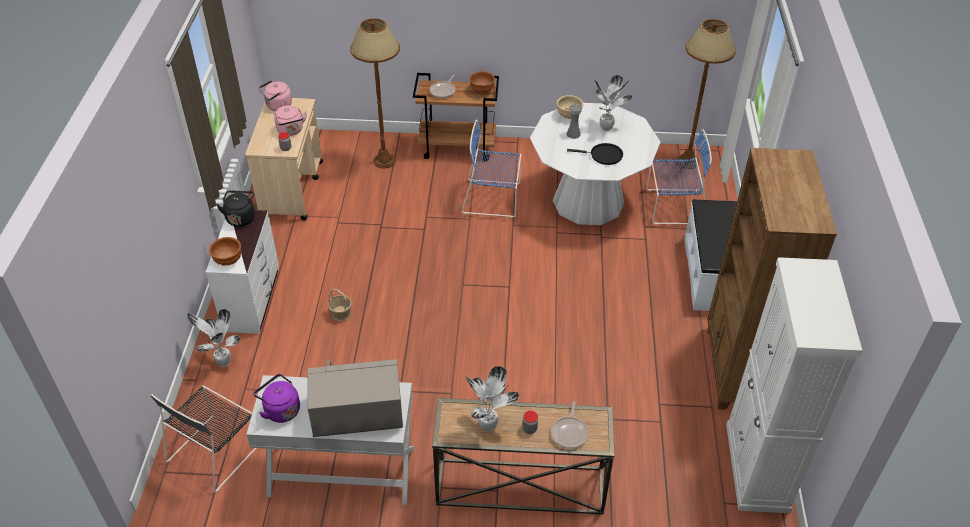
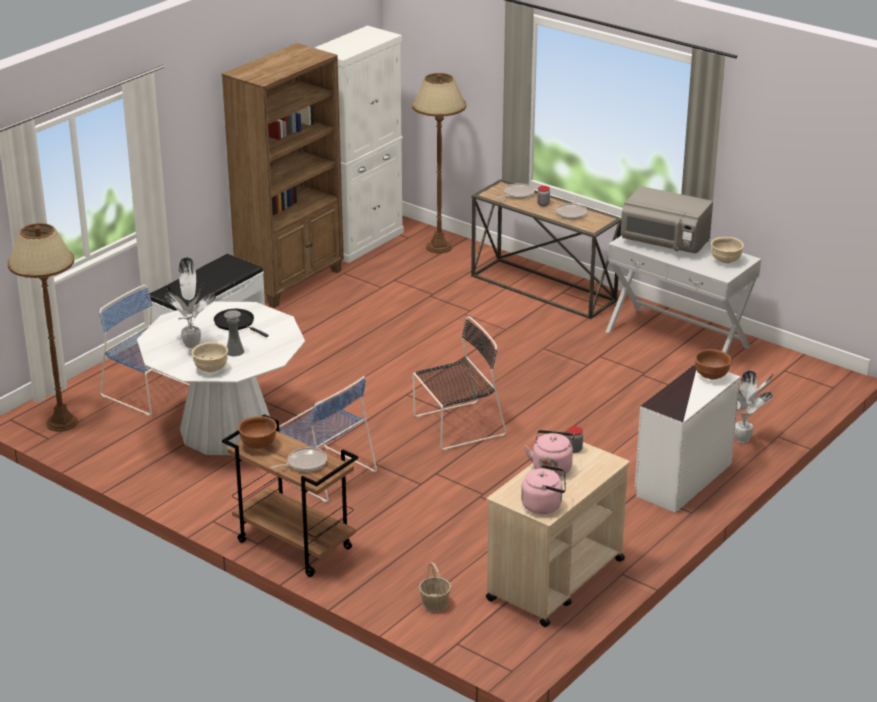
camera: 145 degrees left, 15 degrees down
black chair [151,385,257,492] -> black chair moved to [413,316,506,450]
black kettle [216,190,255,227] -> none
purple kettle [254,374,300,423] -> beige bowl [711,237,744,264]
basket [328,289,352,321] -> basket moved to [419,562,451,612]
brown floor lamp [350,18,400,169] -> brown floor lamp moved to [412,73,466,253]
potted plant [465,366,519,432] -> frying pan [556,196,587,220]

